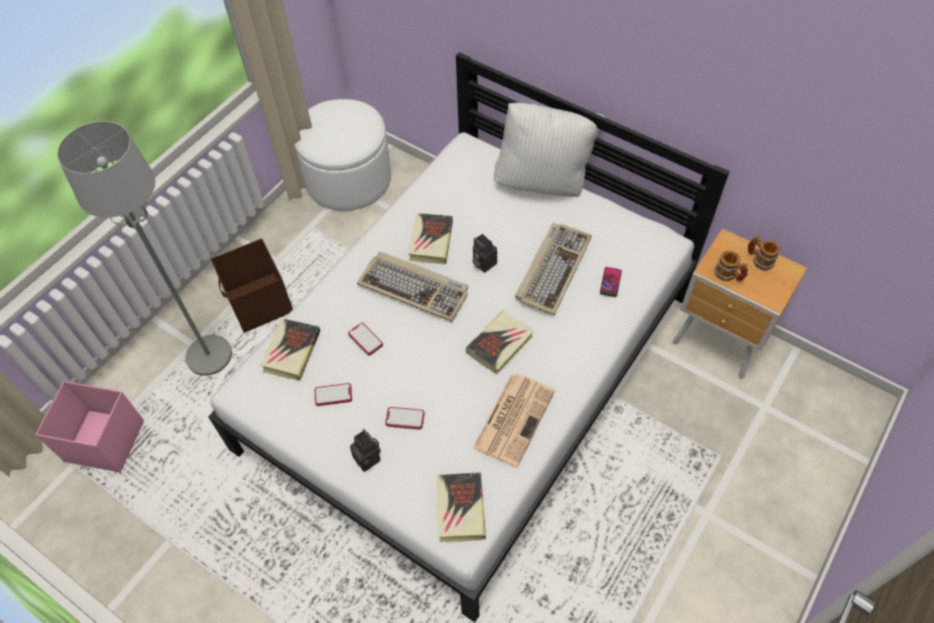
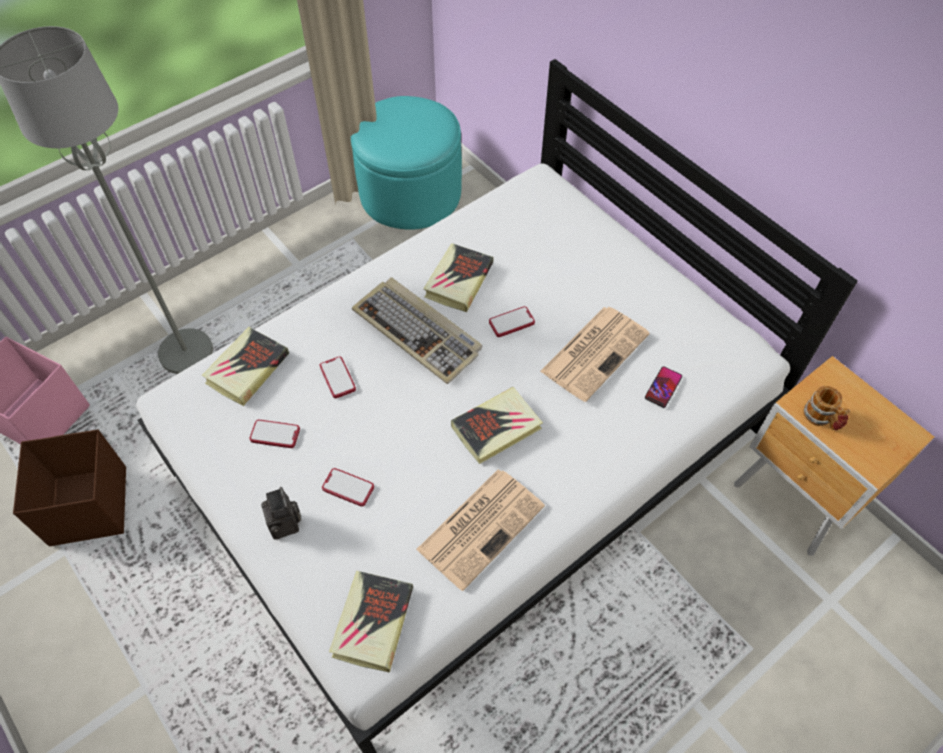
camera: 15 degrees right, 0 degrees up
brown storage box [211,238,293,333] -> brown storage box moved to [13,429,126,546]
white ottoman [294,99,391,211] -> turquoise ottoman [351,96,462,230]
camera [472,234,497,272] -> phone [489,306,535,337]
white pillow [494,103,605,197] -> none
keyboard [515,223,592,315] -> newspaper [540,307,650,402]
mug [748,235,780,270] -> none

